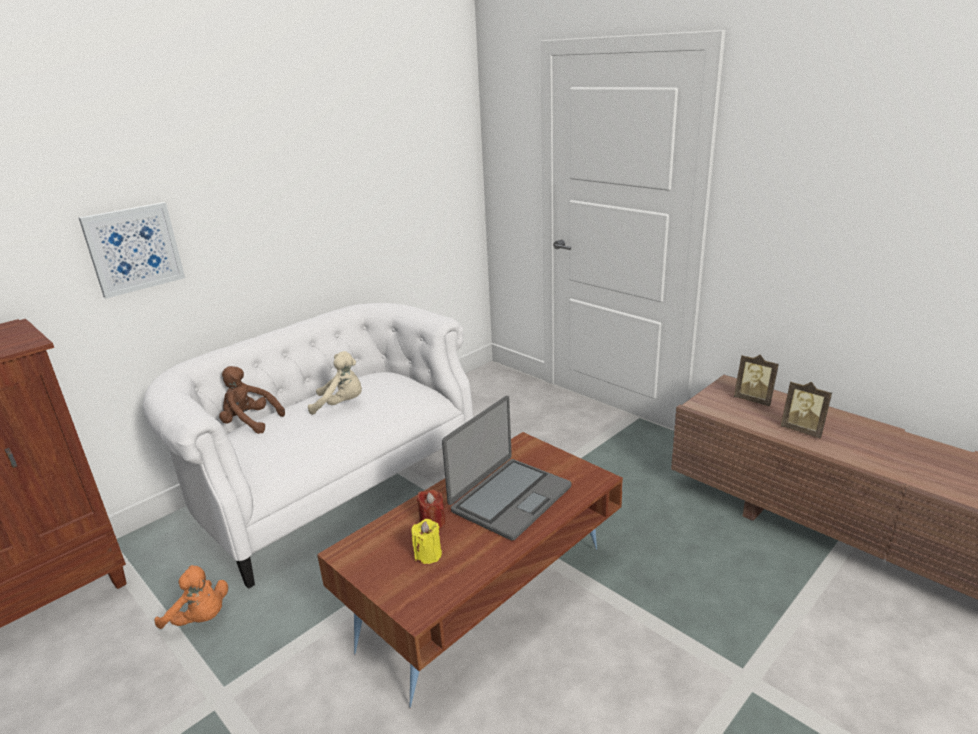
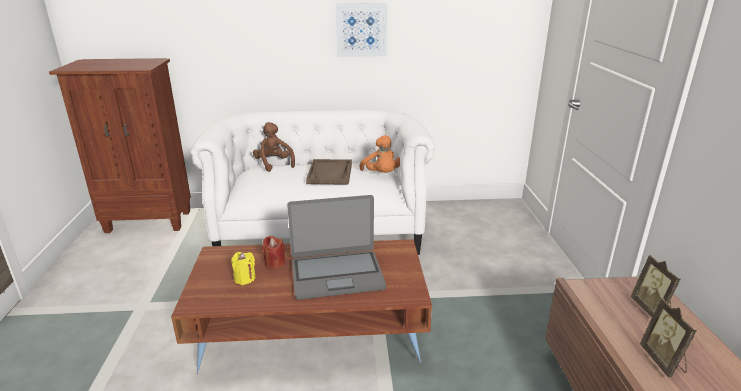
camera: 40 degrees right, 0 degrees up
picture [79,202,185,298] -> picture moved to [335,3,387,57]
orange plush toy [155,565,228,629] -> orange plush toy moved to [359,135,400,173]
beige plush toy [308,351,362,415] -> brown tray [306,159,352,185]

